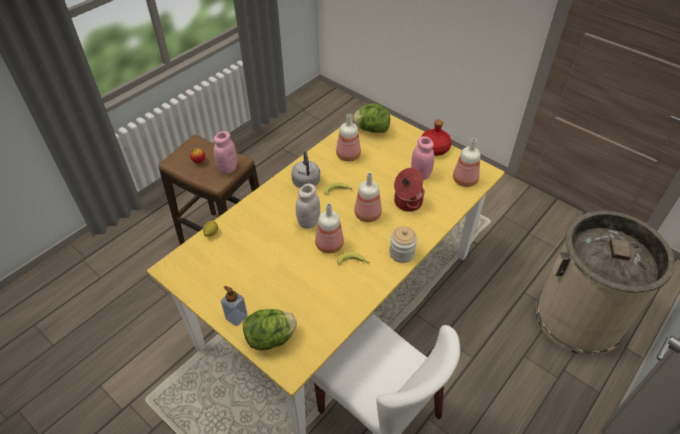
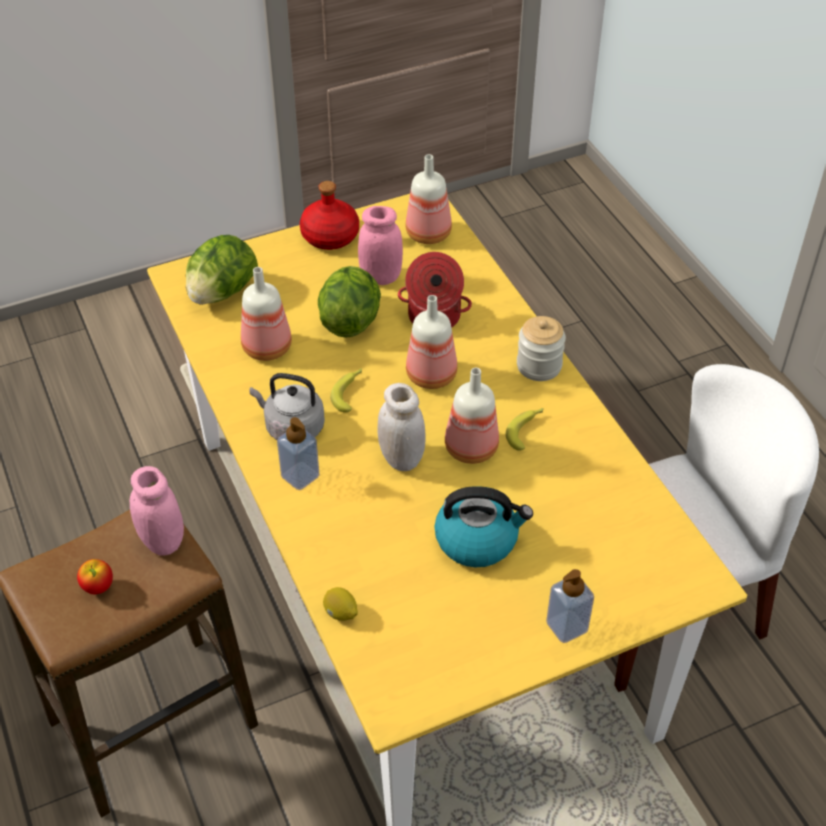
camera: 65 degrees left, 0 degrees up
lettuce [243,309,297,350] -> lettuce moved to [318,266,381,338]
beige trash can [535,211,675,356] -> none
none -> soap dispenser [277,417,320,490]
none -> kettle [434,486,533,567]

